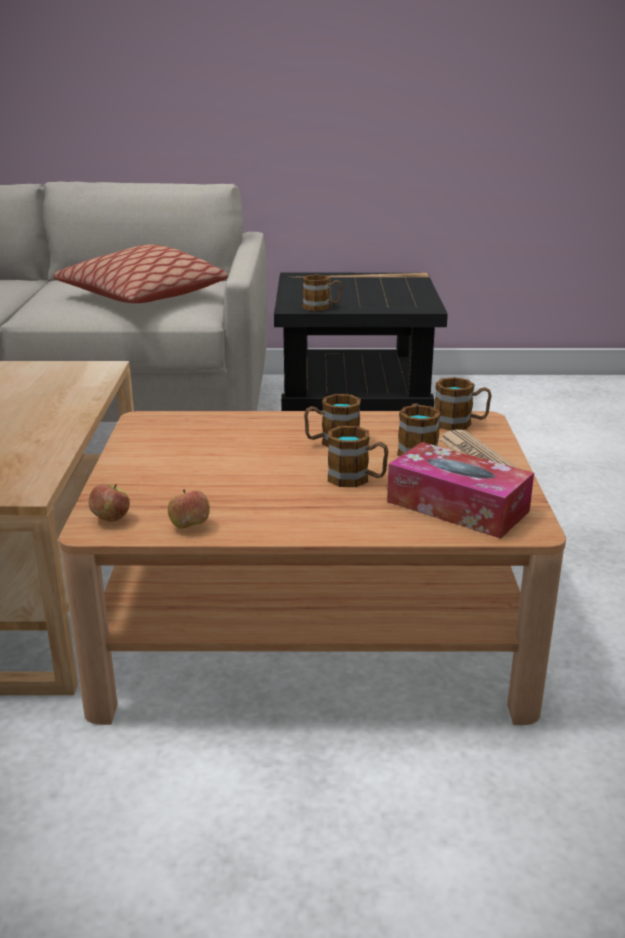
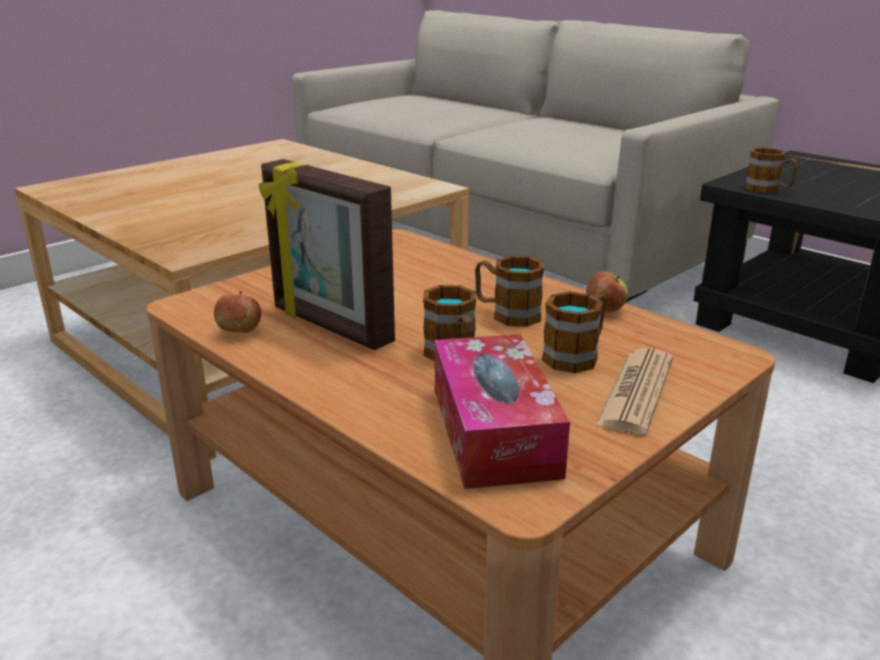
camera: 45 degrees right, 0 degrees up
pillow [54,245,228,303] -> none
apple [89,484,130,522] -> apple moved to [586,271,628,313]
mug [434,377,492,431] -> none
none -> picture frame [259,159,395,350]

